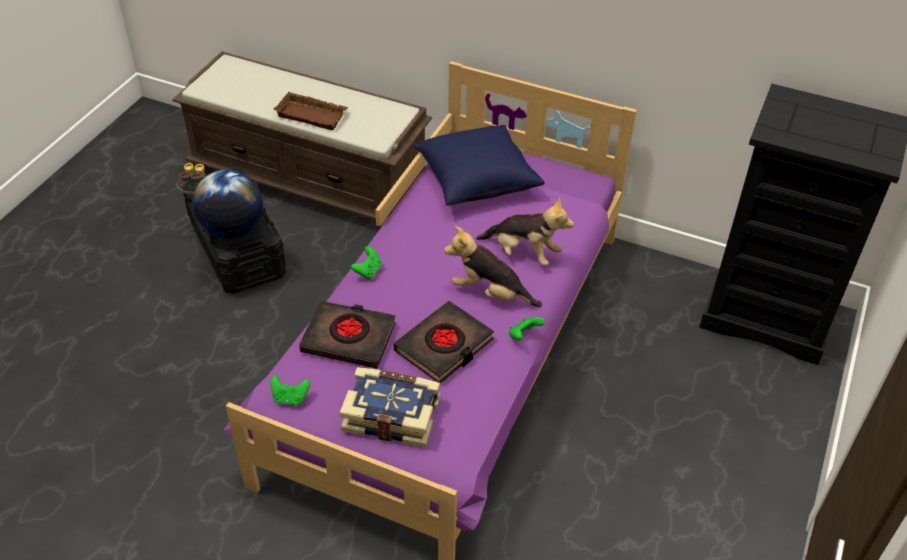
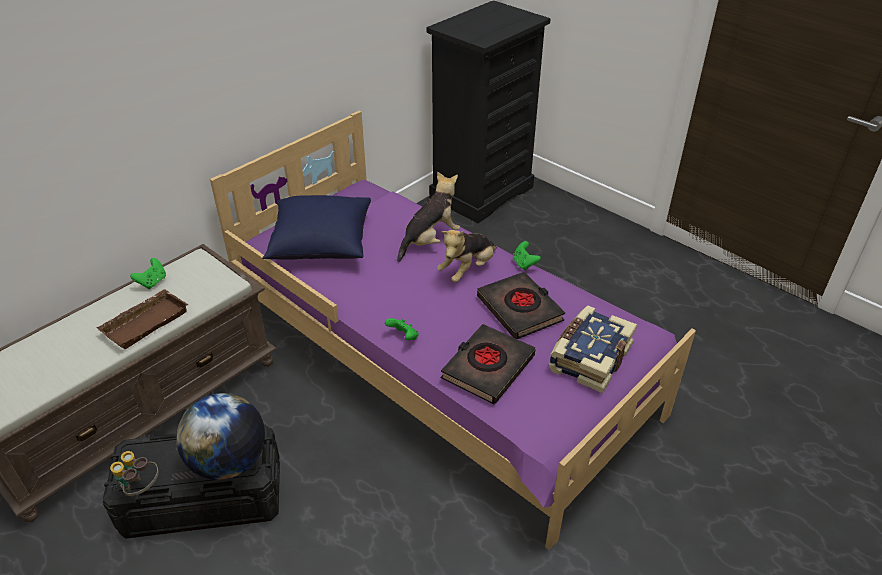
camera: 70 degrees left, 5 degrees down
green game controller [271,375,310,406] -> green game controller moved to [130,258,166,289]

